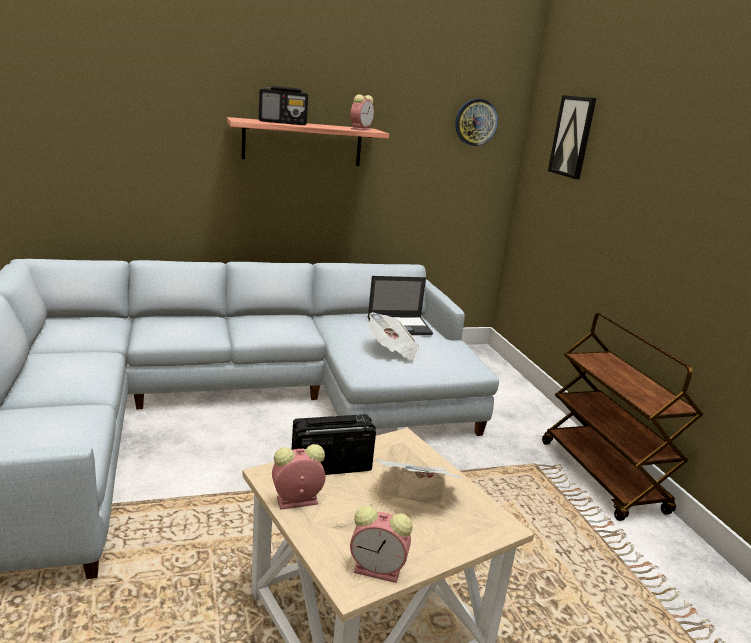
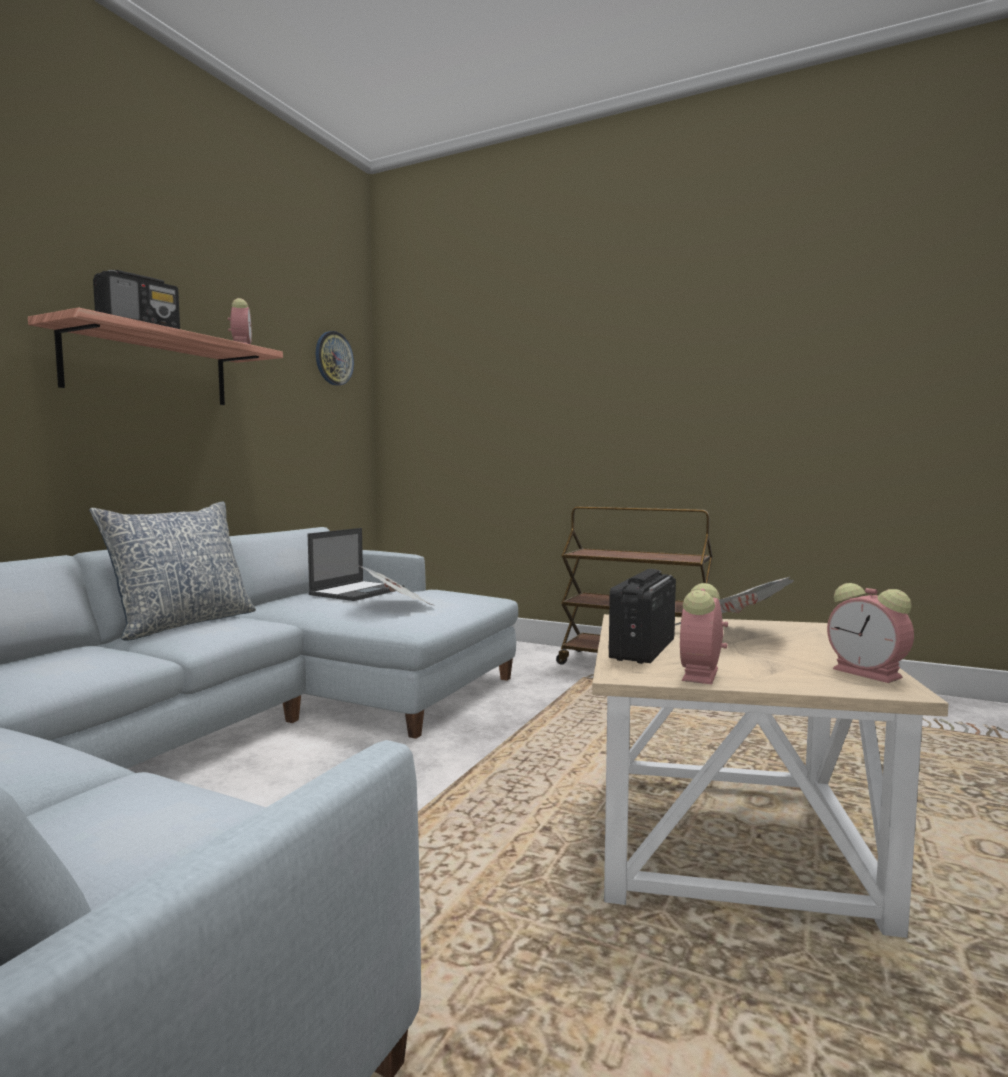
camera: 45 degrees left, 15 degrees down
alarm clock [350,506,413,583] -> alarm clock turned 90 degrees clockwise [827,583,914,683]
picture [548,95,597,179] -> none
none -> pillow [89,501,256,641]

